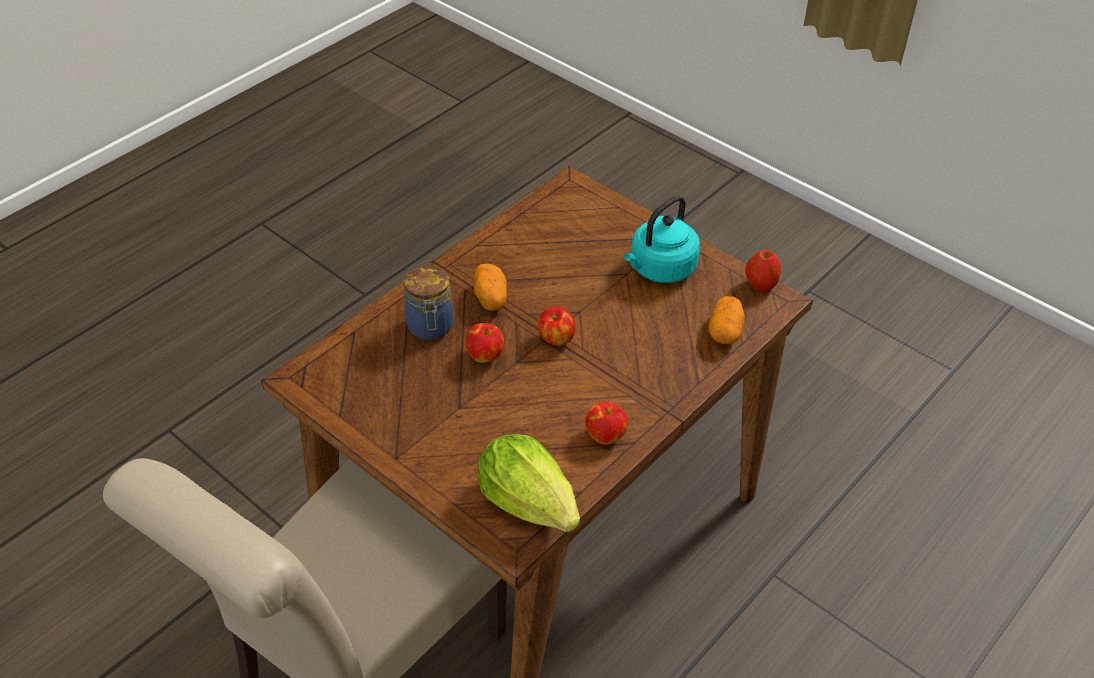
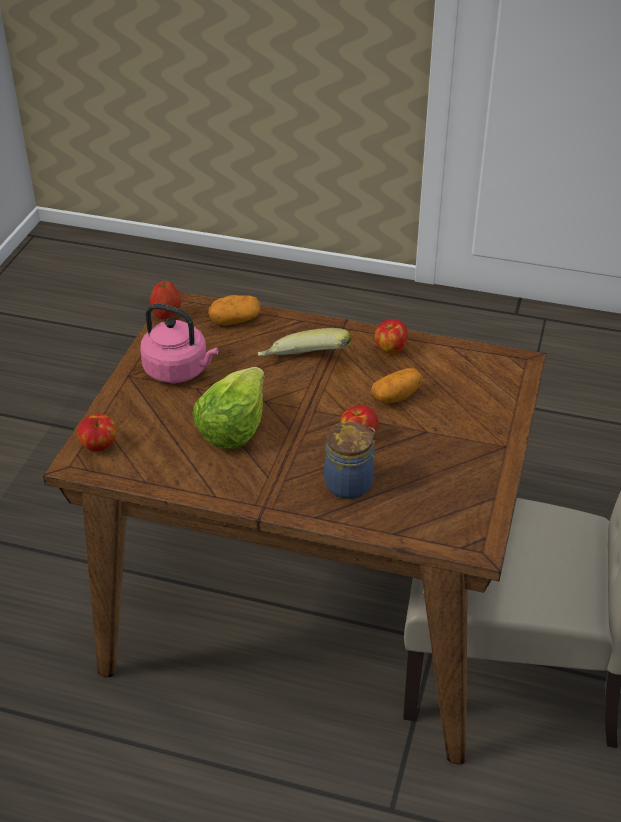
camera: 115 degrees left, 5 degrees down
potato [474,263,507,311] -> potato moved to [371,368,422,403]
lettuce [478,434,580,532] -> lettuce moved to [192,367,265,449]
apple [538,306,576,346] -> apple moved to [77,414,117,452]
turquoise kettle [624,195,700,283] -> pink kettle [140,304,219,383]
none -> banana [258,328,352,357]

